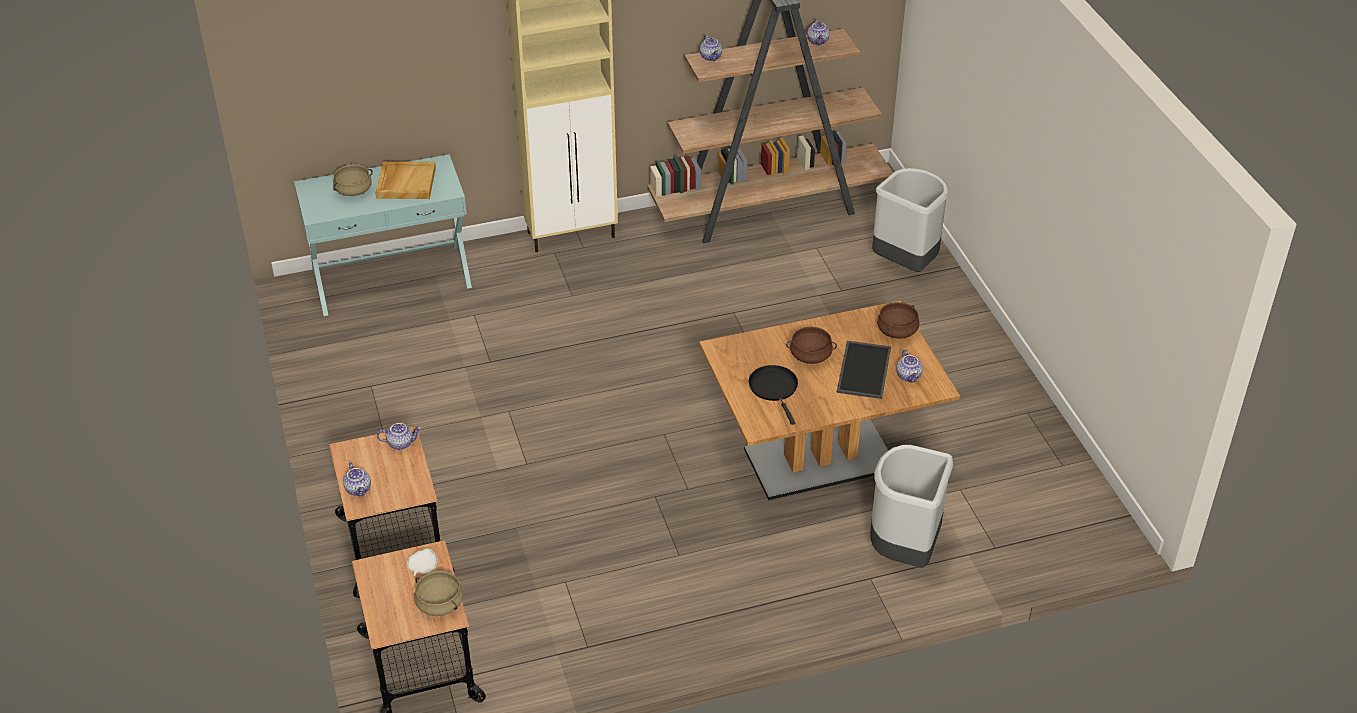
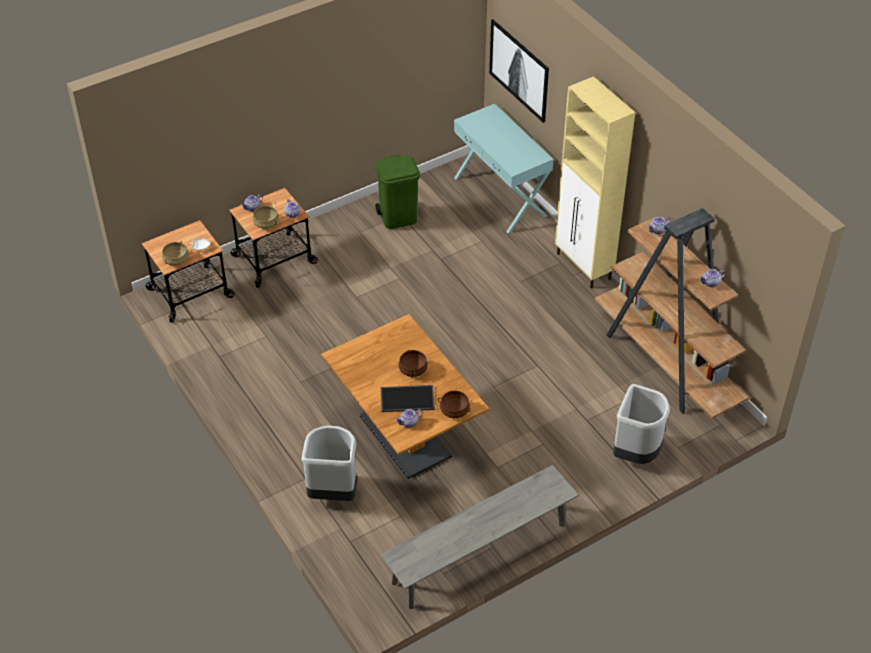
camera: 75 degrees right, 5 degrees up
beige cooking pot [333,164,373,196] -> beige cooking pot moved to [253,206,279,229]
beige tray [375,161,436,199] -> none
black frying pan [749,365,798,425] -> none
none -> green trash can [375,155,420,229]
none -> grey bench [380,465,579,609]
none -> picture [489,19,549,123]

